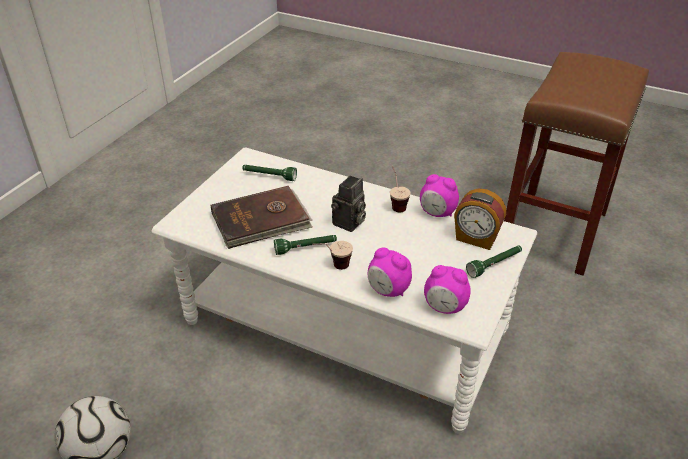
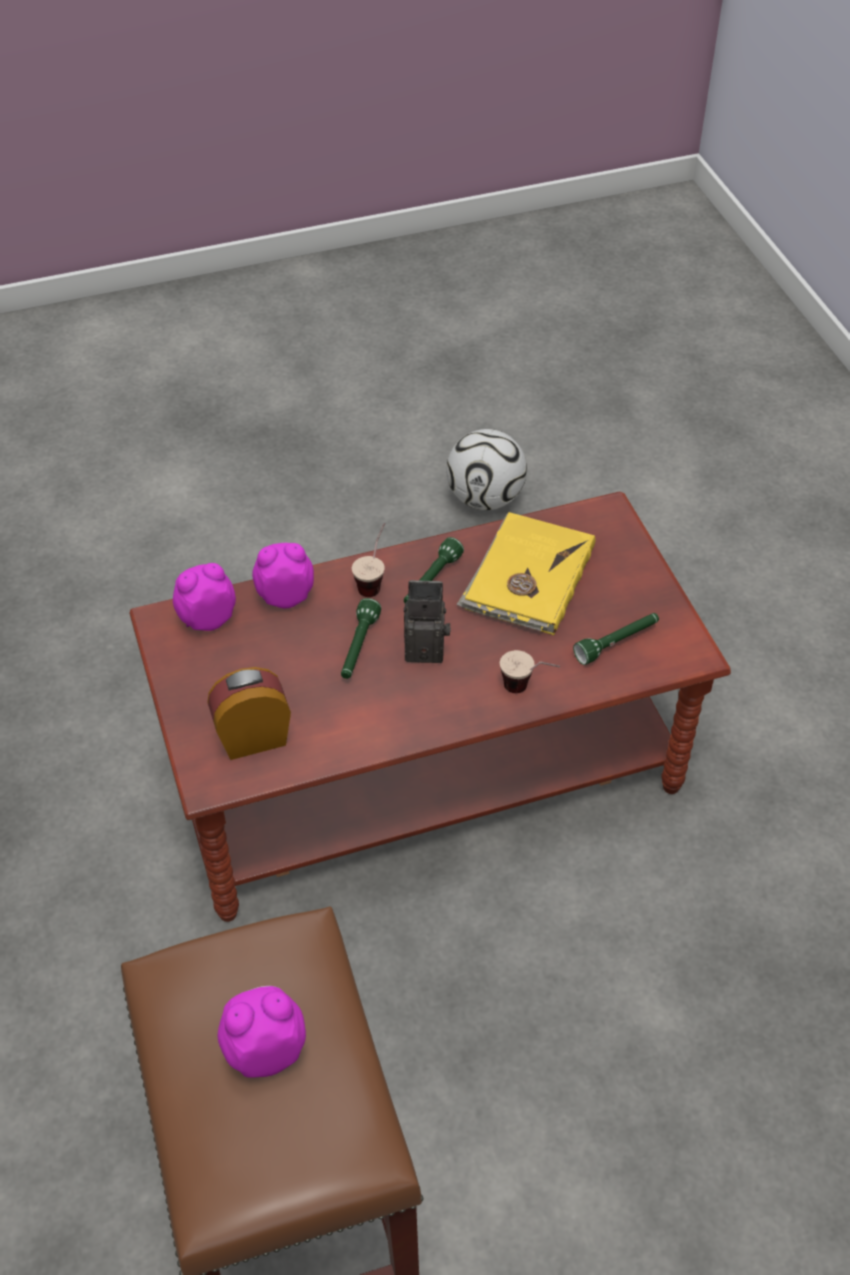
camera: 135 degrees right, 10 degrees up
white coffee table [152,147,537,434] -> brown coffee table [129,492,731,922]
brown book [211,186,312,249] -> yellow book [457,512,595,635]
camera [331,176,366,232] -> camera turned 105 degrees clockwise [404,580,451,663]
cup [390,165,411,212] -> cup moved to [500,650,560,693]
alarm clock [420,174,459,217] -> alarm clock moved to [218,986,306,1078]
green flashlight [466,246,522,278] -> green flashlight moved to [341,598,381,679]

